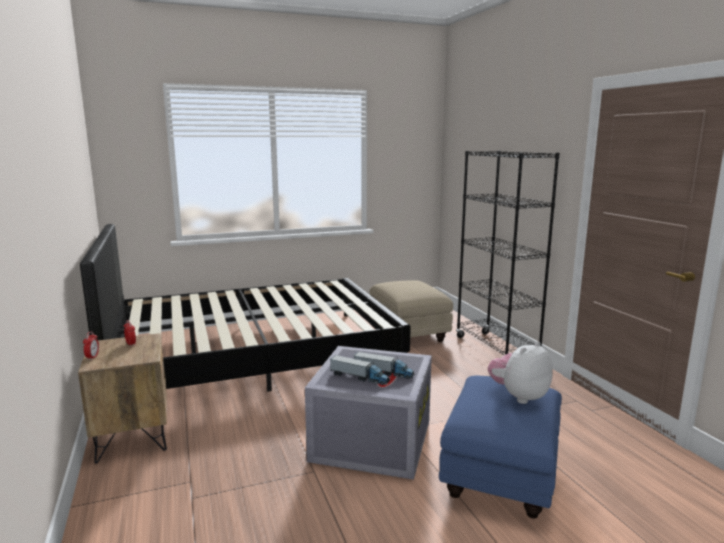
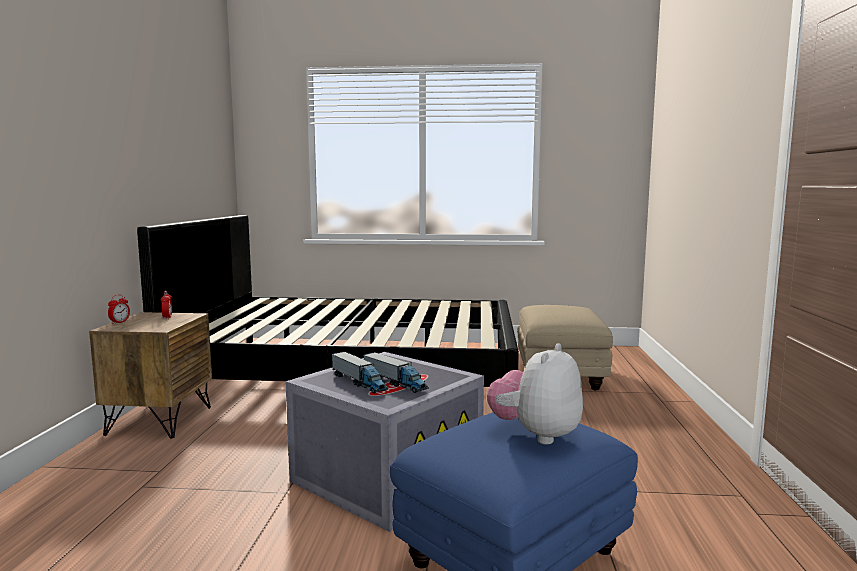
camera: 25 degrees right, 5 degrees down
black bookcase [456,151,560,355] -> none
plush toy [488,341,553,404] -> plush toy turned 45 degrees counterclockwise [487,343,583,444]

